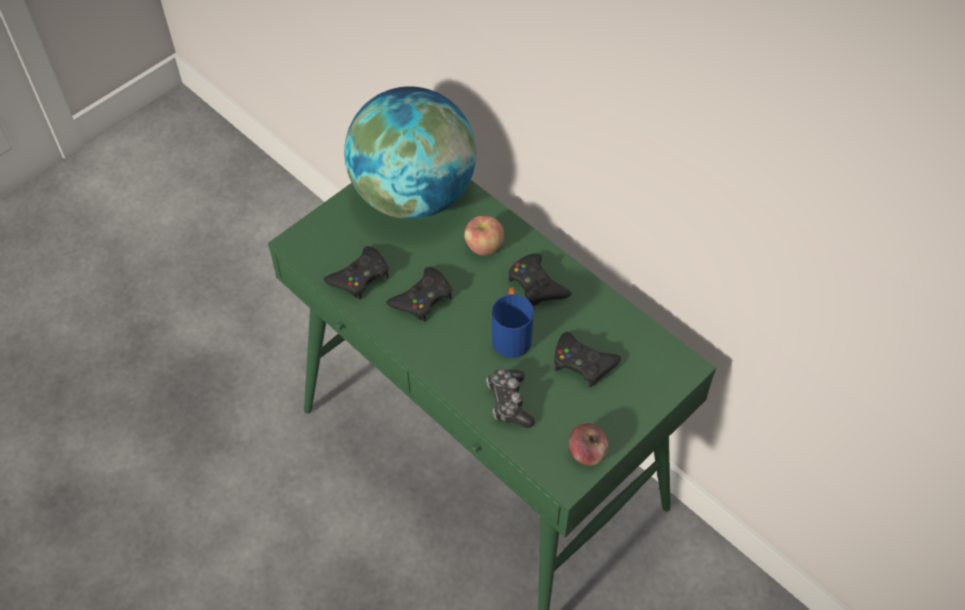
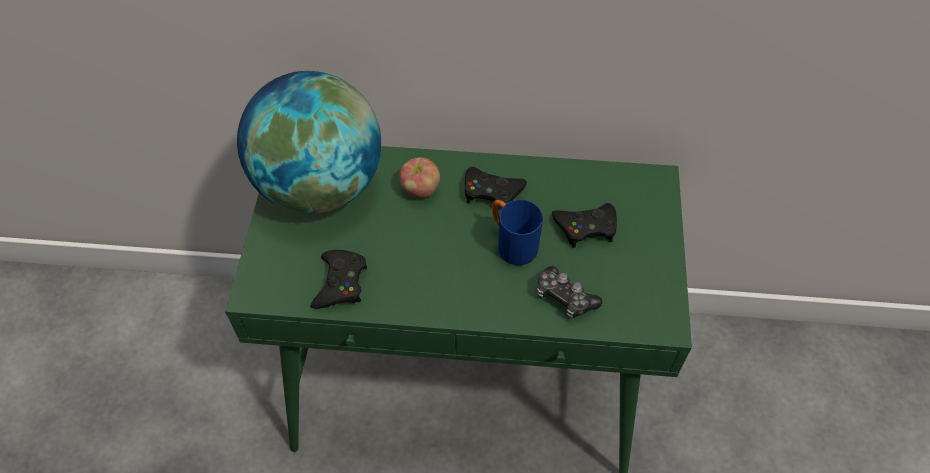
camera: 40 degrees left, 0 degrees up
black game controller [386,267,452,322] -> none
apple [569,423,608,466] -> none

